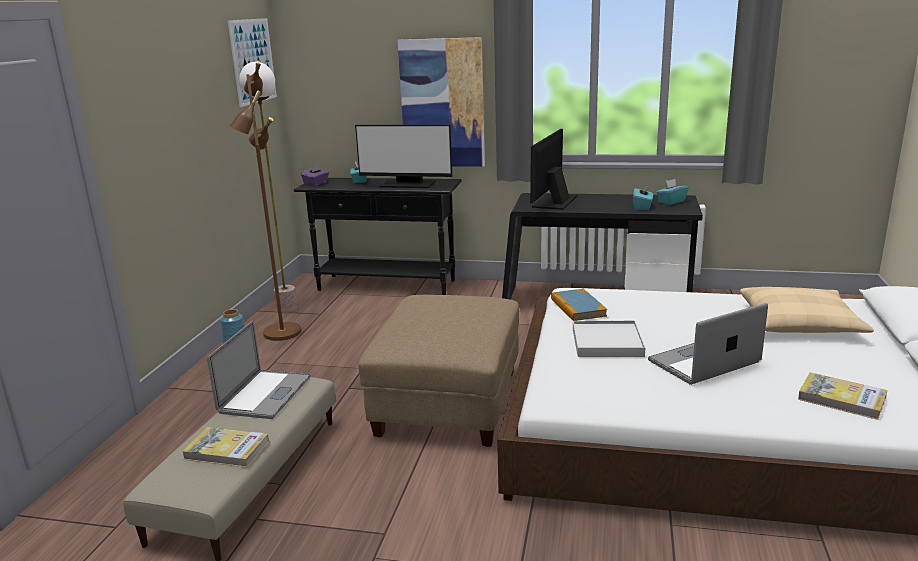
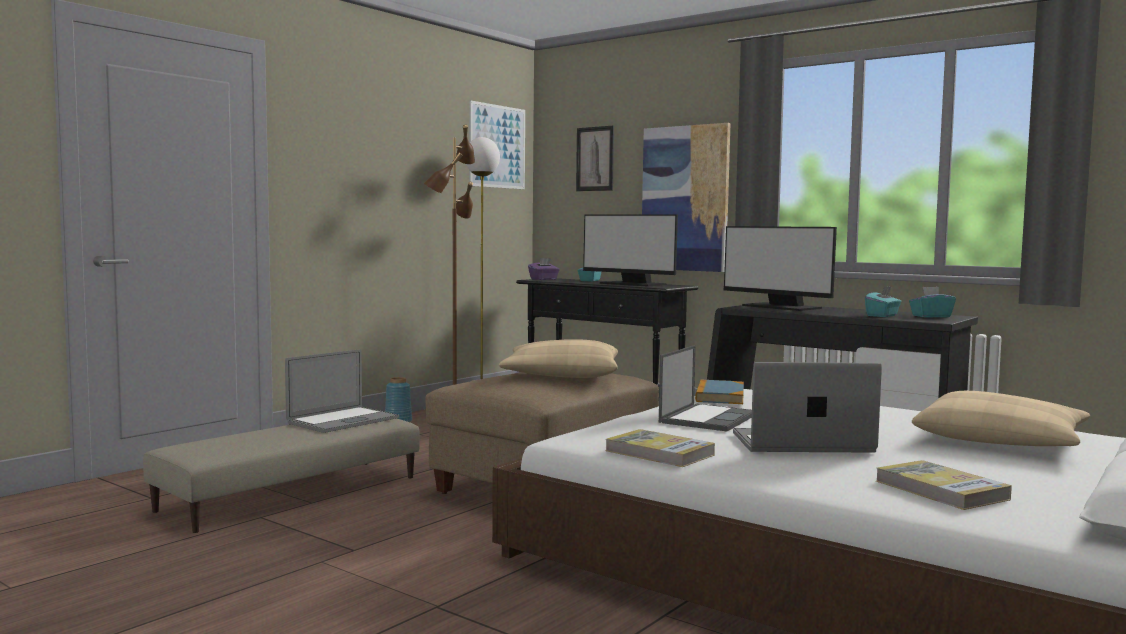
camera: 25 degrees right, 15 degrees down
book [182,427,269,468] -> book moved to [606,429,715,467]
monitor [530,129,577,210] -> monitor turned 90 degrees counterclockwise [724,226,837,311]
white tray [573,320,645,357] -> laptop [659,345,752,431]
none -> beige pillow [499,339,618,378]
none -> picture [576,126,614,191]

